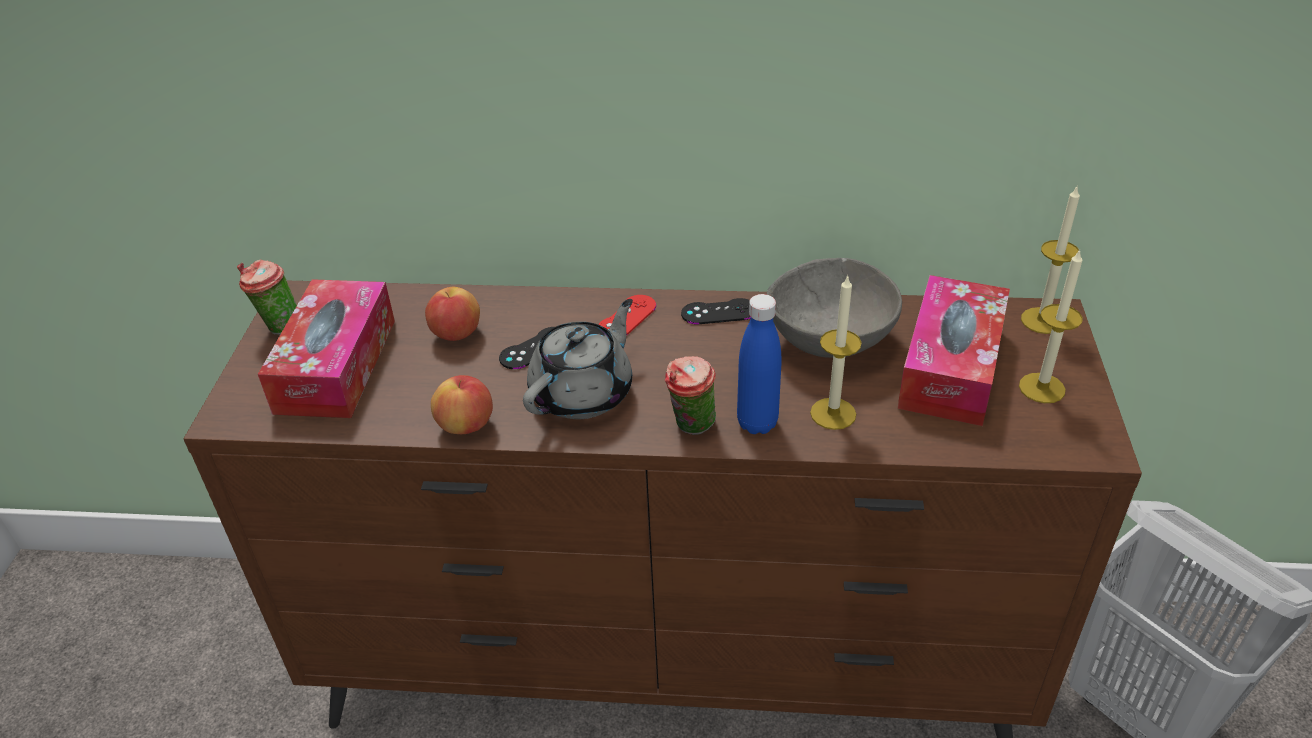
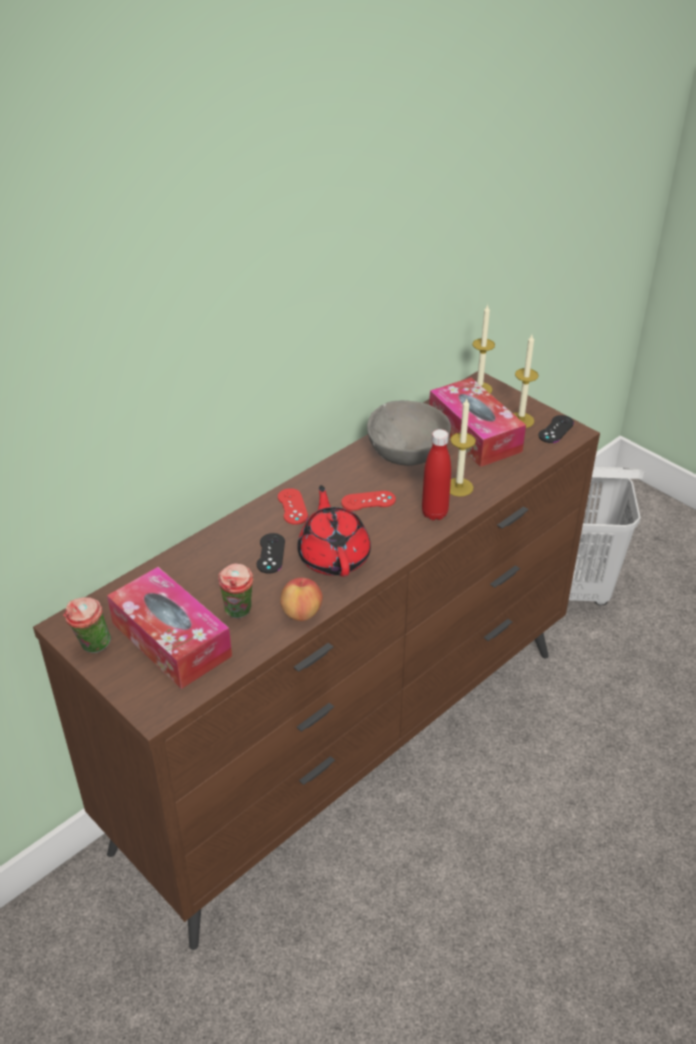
camera: 50 degrees left, 0 degrees up
apple [425,287,480,341] -> none
grey teapot [523,299,633,419] -> red teapot [297,485,371,577]
cup [665,356,716,435] -> cup moved to [218,564,254,618]
black game controller [681,298,751,324] -> black game controller moved to [538,415,574,443]
blue bottle [737,294,781,434] -> red bottle [422,429,451,520]
none -> red game controller [341,491,396,511]

